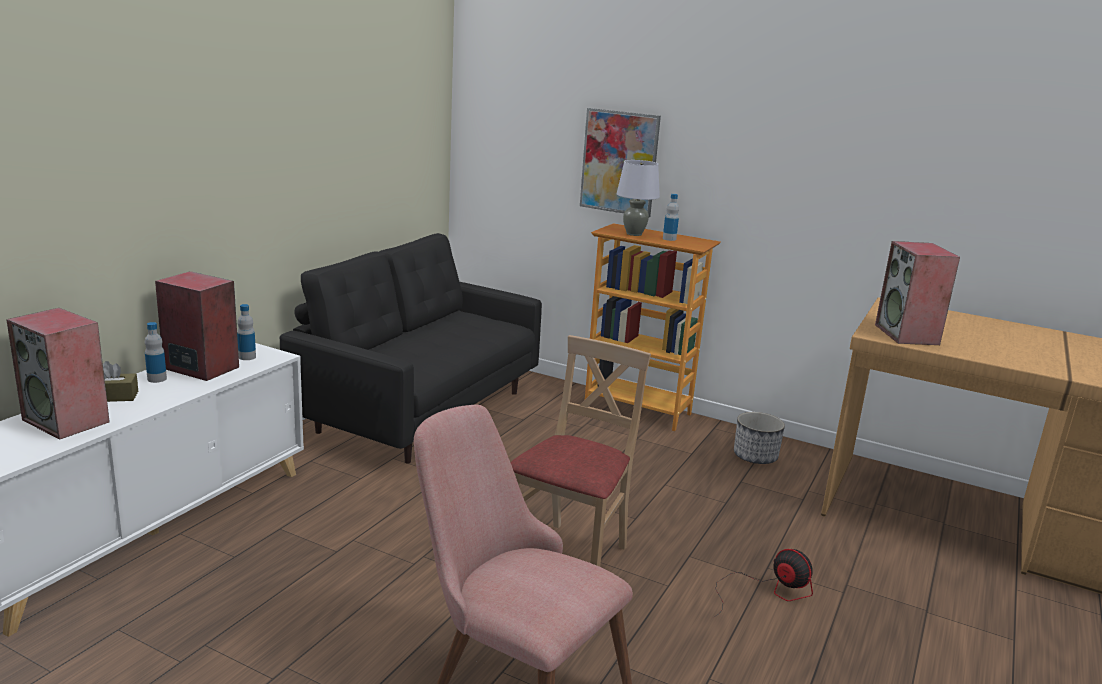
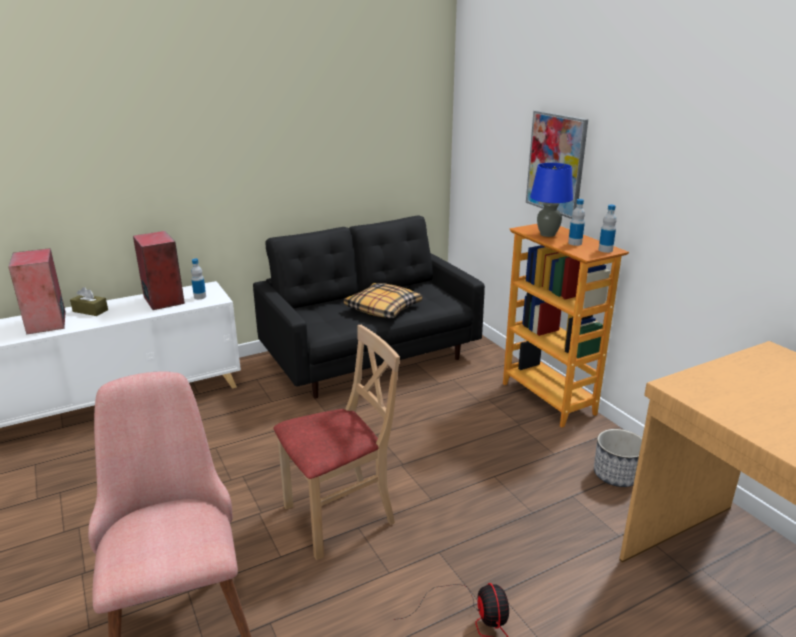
camera: 35 degrees right, 5 degrees up
bottle [145,322,167,383] -> bottle moved to [598,204,617,253]
grey table lamp [617,160,660,236] -> blue table lamp [530,163,573,237]
speaker [875,241,960,345] -> none
none -> pillow [344,283,422,318]

